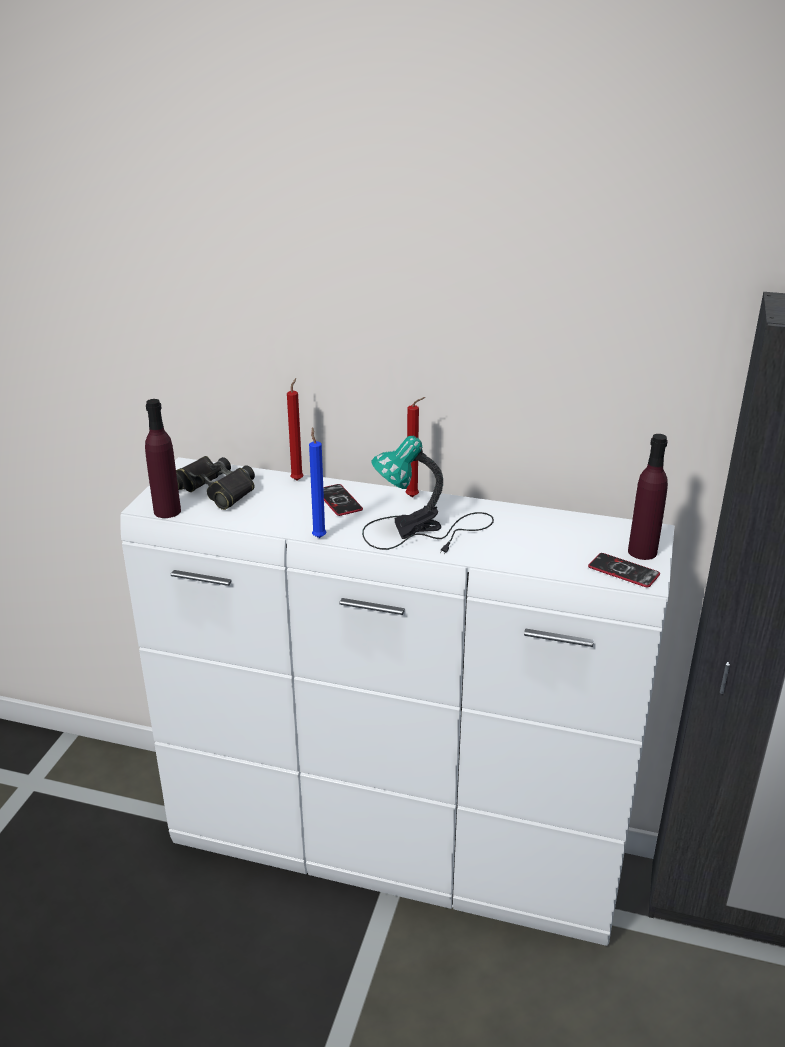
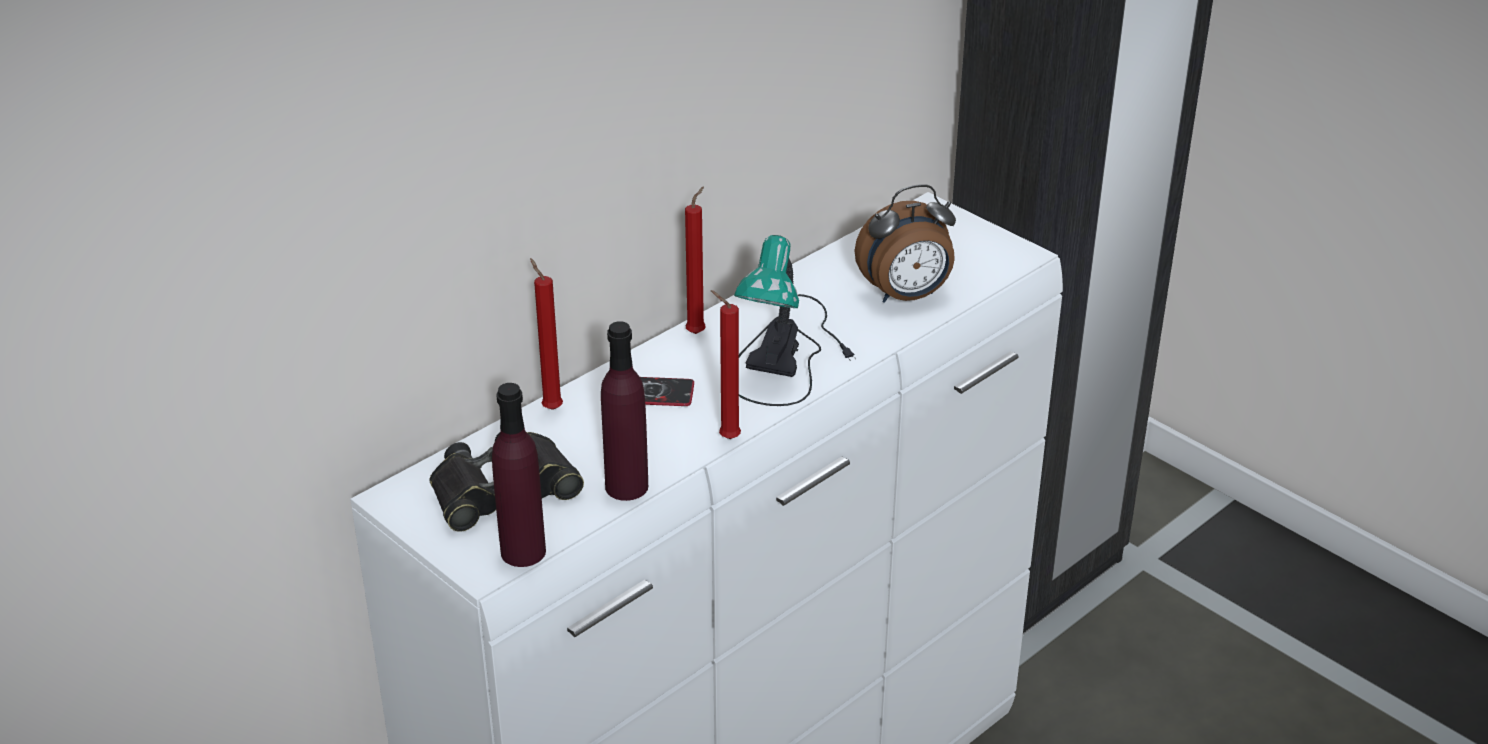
camera: 60 degrees left, 5 degrees up
blue candle [309,427,326,538] -> red candle [710,290,741,439]
phone [588,553,660,588] -> none
purple bottle [628,434,668,560] -> purple bottle moved to [601,321,648,501]
none -> alarm clock [855,184,956,303]

